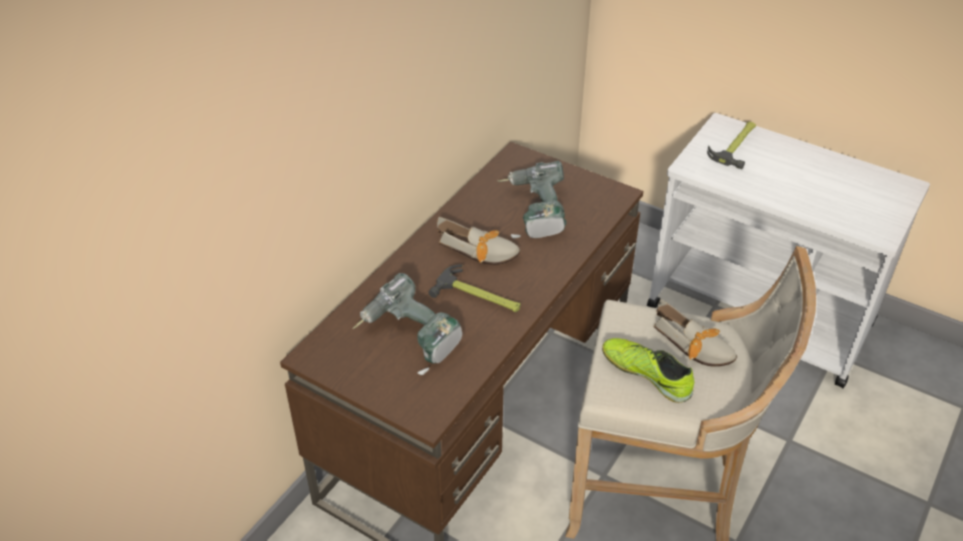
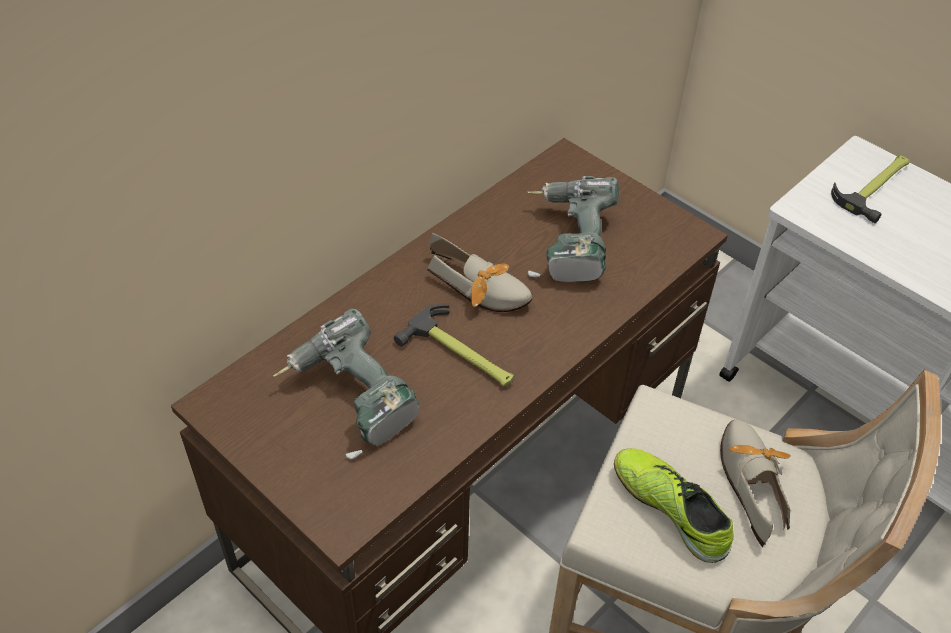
camera: 10 degrees right, 5 degrees up
shoe [654,299,737,367] -> shoe turned 150 degrees counterclockwise [720,420,791,548]

